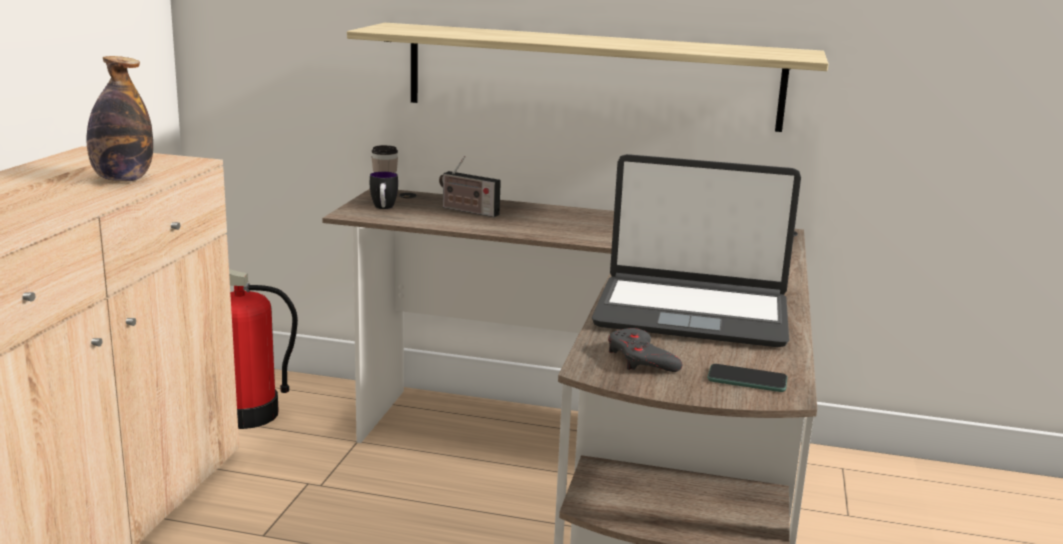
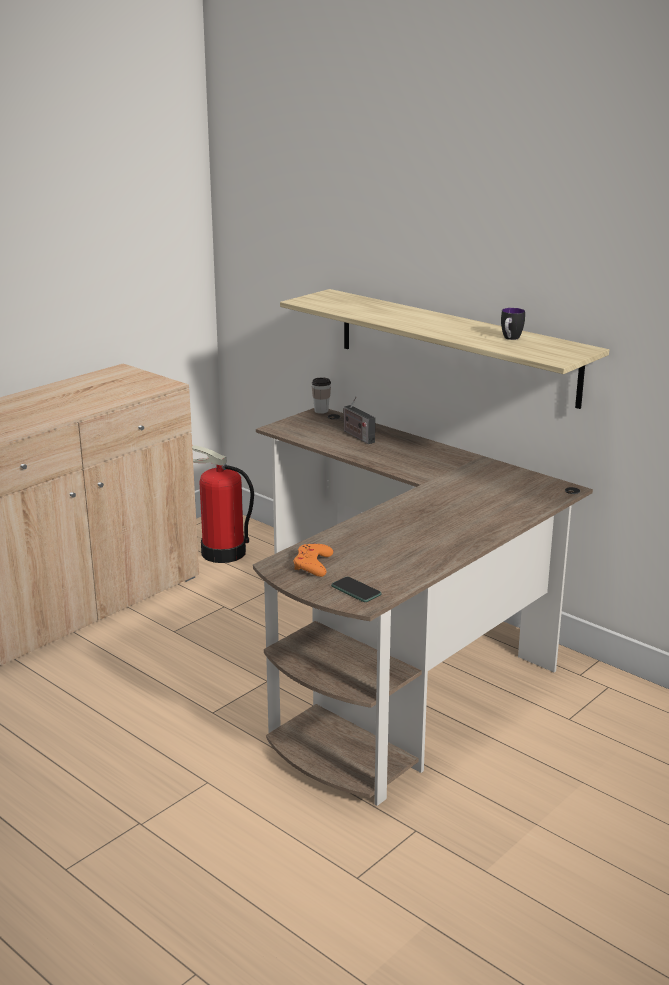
camera: 30 degrees right, 5 degrees up
bottle [86,56,153,182] -> none
mug [370,172,398,209] -> mug moved to [501,308,525,340]
laptop [592,154,801,347] -> none
grey game controller [608,328,682,372] -> orange game controller [294,544,333,577]

